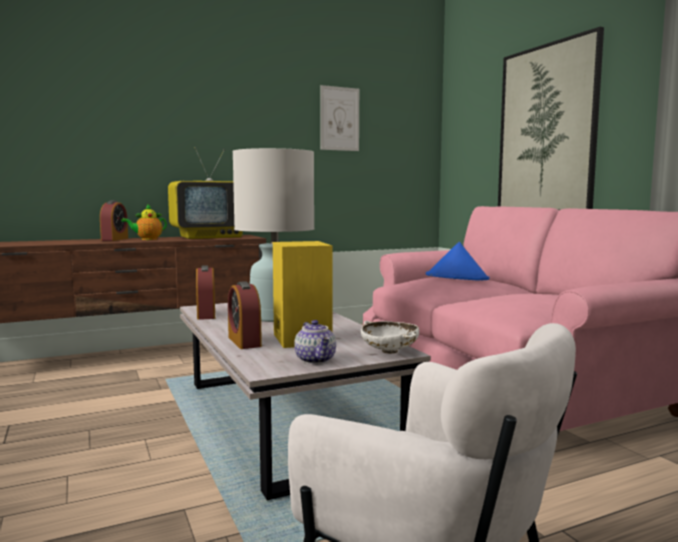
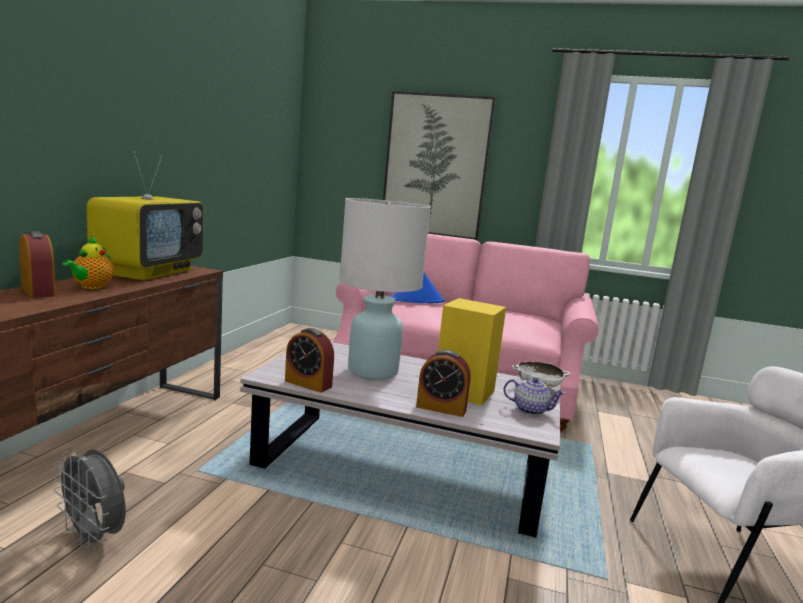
camera: 50 degrees left, 5 degrees up
picture [320,85,359,151] -> none
none -> grey fan [53,449,126,551]

